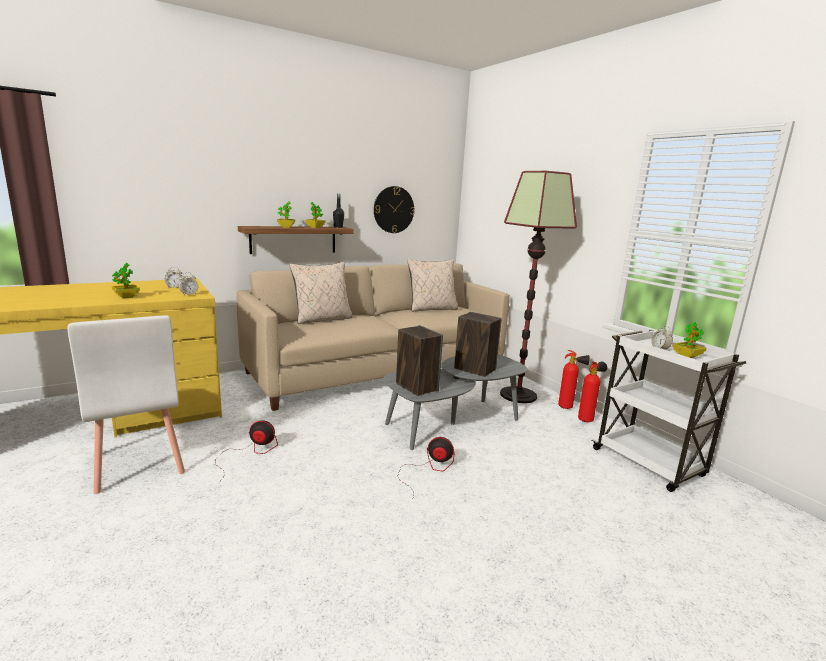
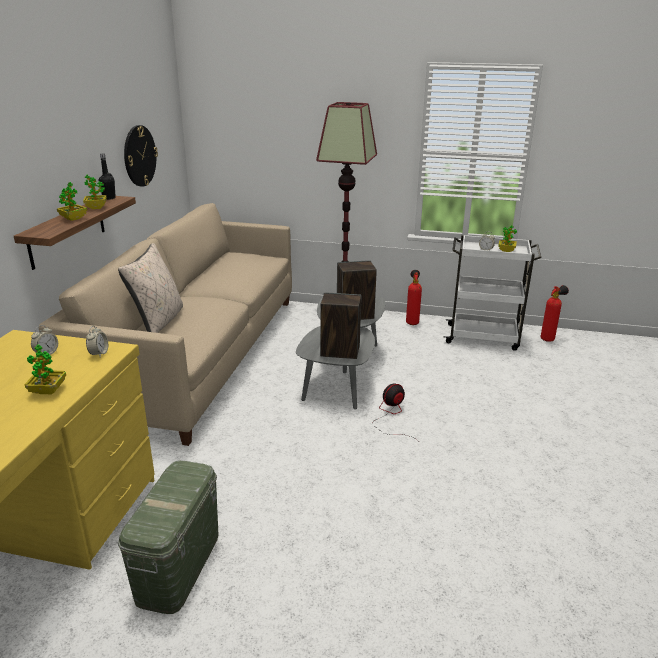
camera: 45 degrees left, 10 degrees up
white chair [68,315,185,494] -> green storage box [118,461,218,614]
fan [215,421,278,480] -> none
beige pillow [407,259,458,312] -> none
fire extinguisher [558,350,590,409] -> fire extinguisher moved to [540,285,569,342]

